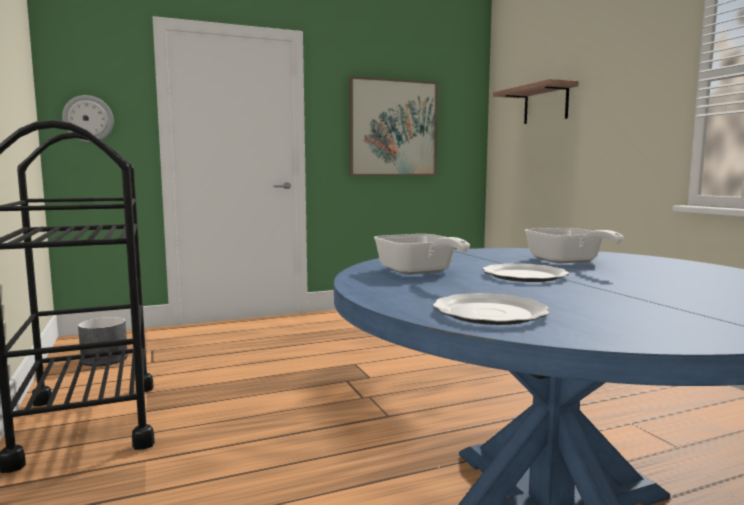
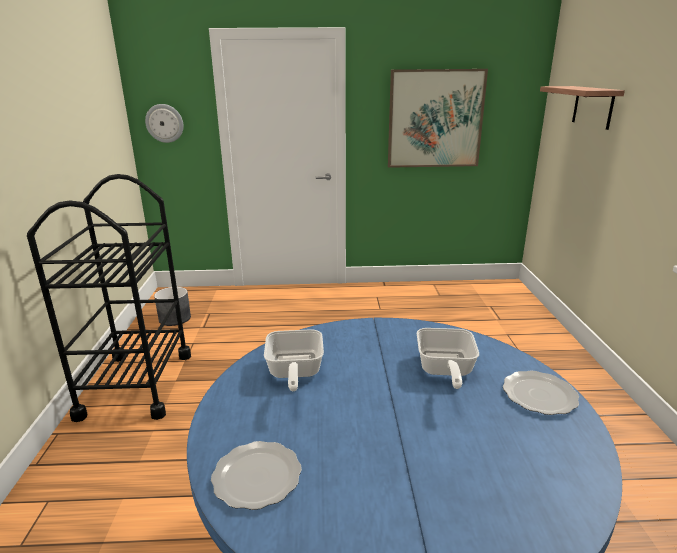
camera: 20 degrees right, 15 degrees up
plate [482,263,569,282] -> plate moved to [503,371,579,415]

